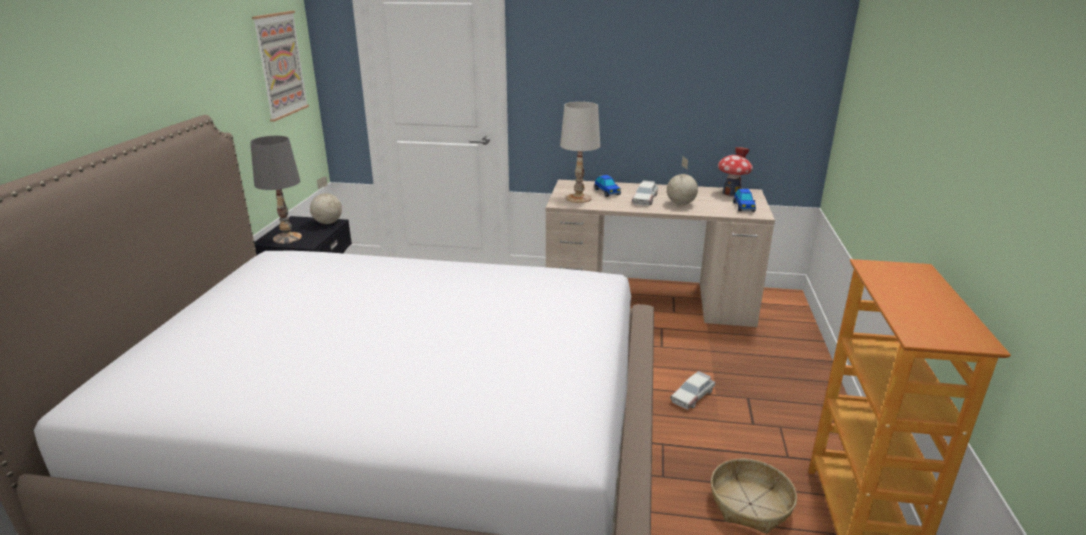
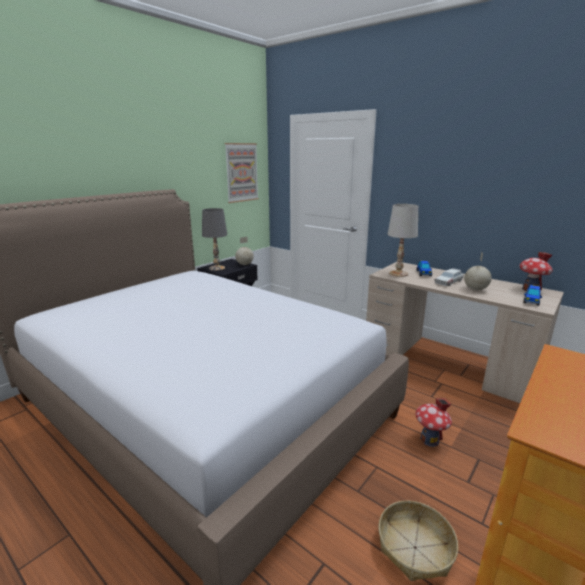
camera: 30 degrees right, 5 degrees down
toy car [670,371,715,410] -> toy house [415,398,452,447]

